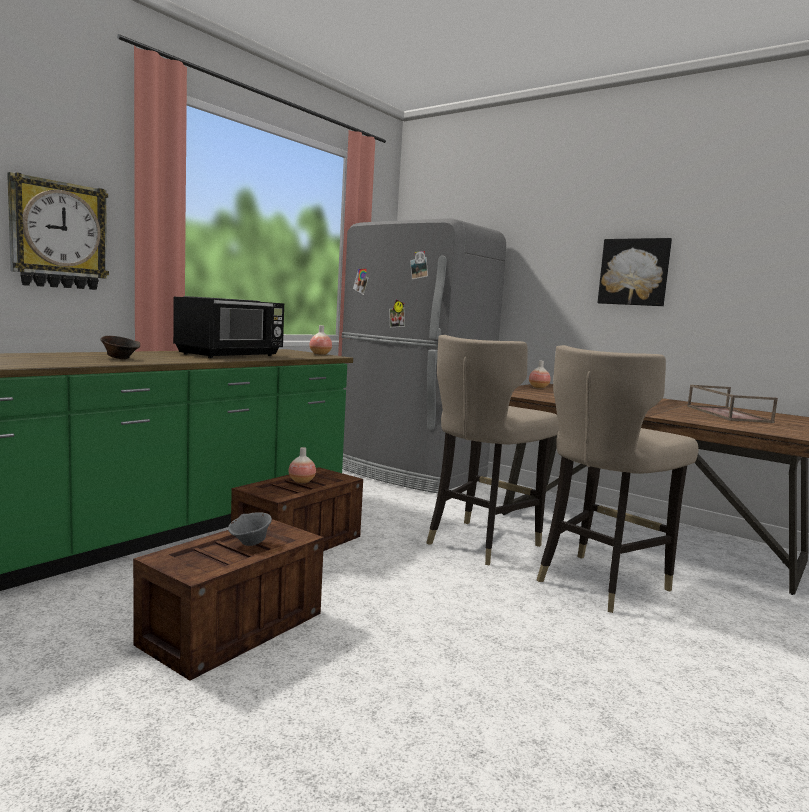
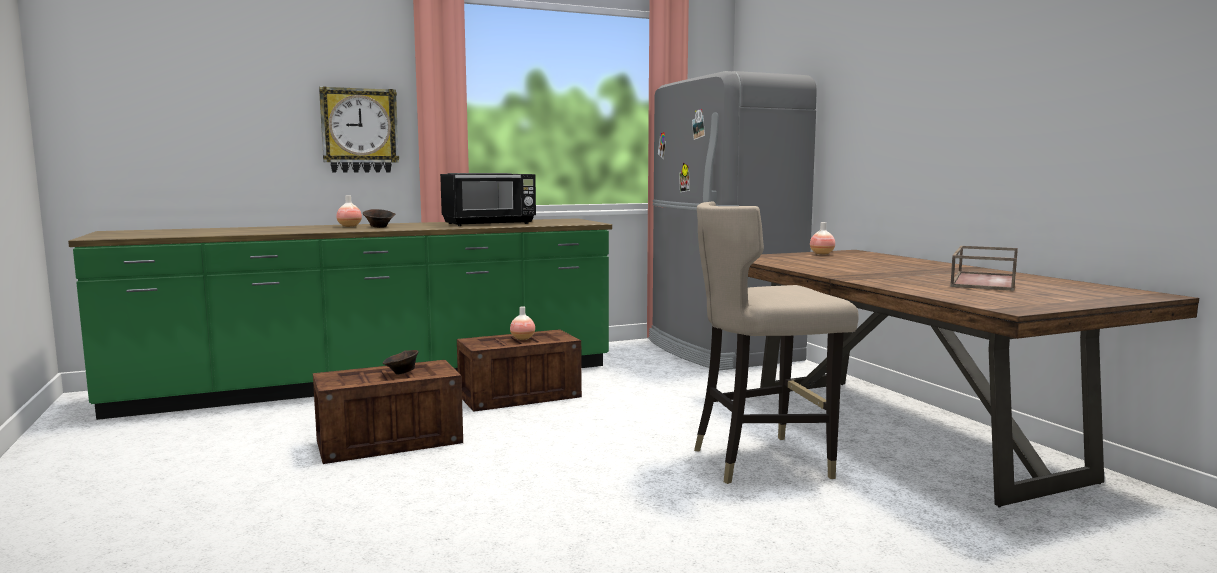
camera: 30 degrees right, 0 degrees up
grey bowl [228,513,272,546] -> brown bowl [383,350,419,375]
vase [309,325,332,355] -> vase moved to [336,195,362,227]
beige stool [426,335,559,566] -> none
picture [598,238,672,306] -> none

